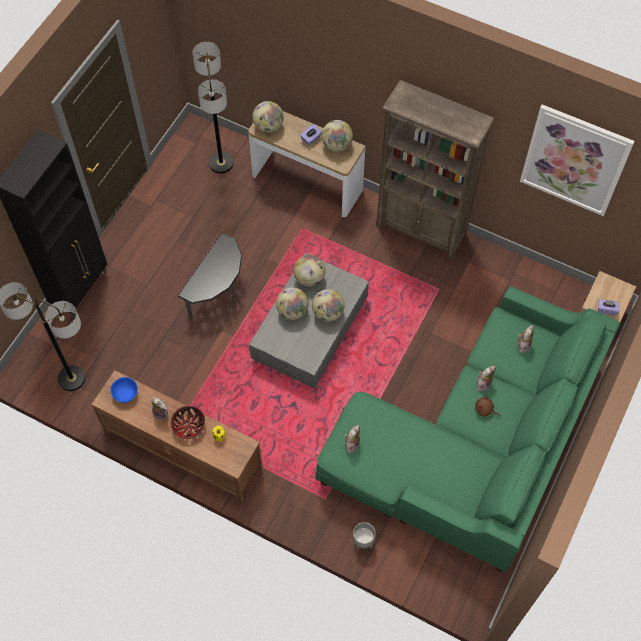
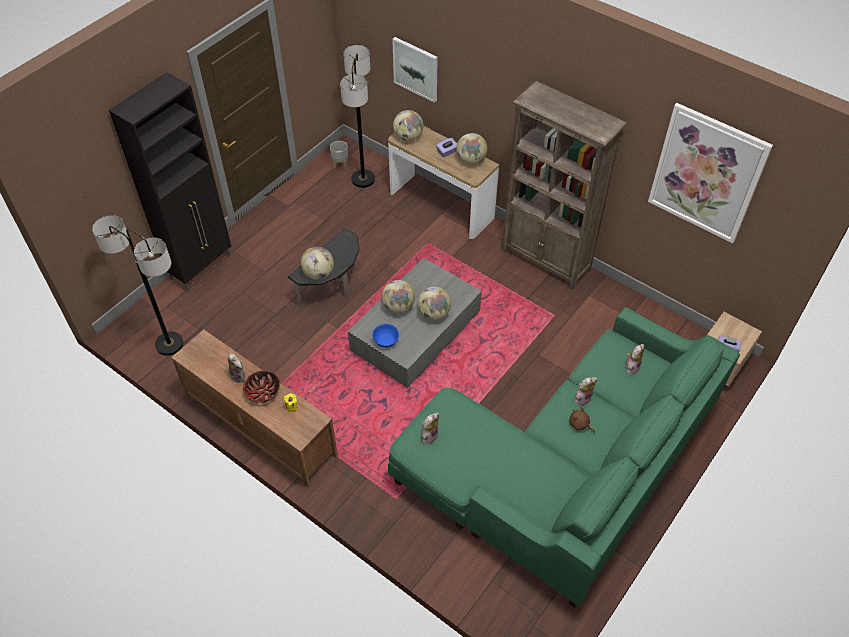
camera: 10 degrees right, 10 degrees down
blue bowl [111,377,138,403] -> blue bowl moved to [372,324,399,348]
globe [293,255,325,287] -> globe moved to [301,247,334,279]
grey planter [353,522,375,550] -> grey planter moved to [330,141,348,169]
none -> picture [392,37,438,103]

